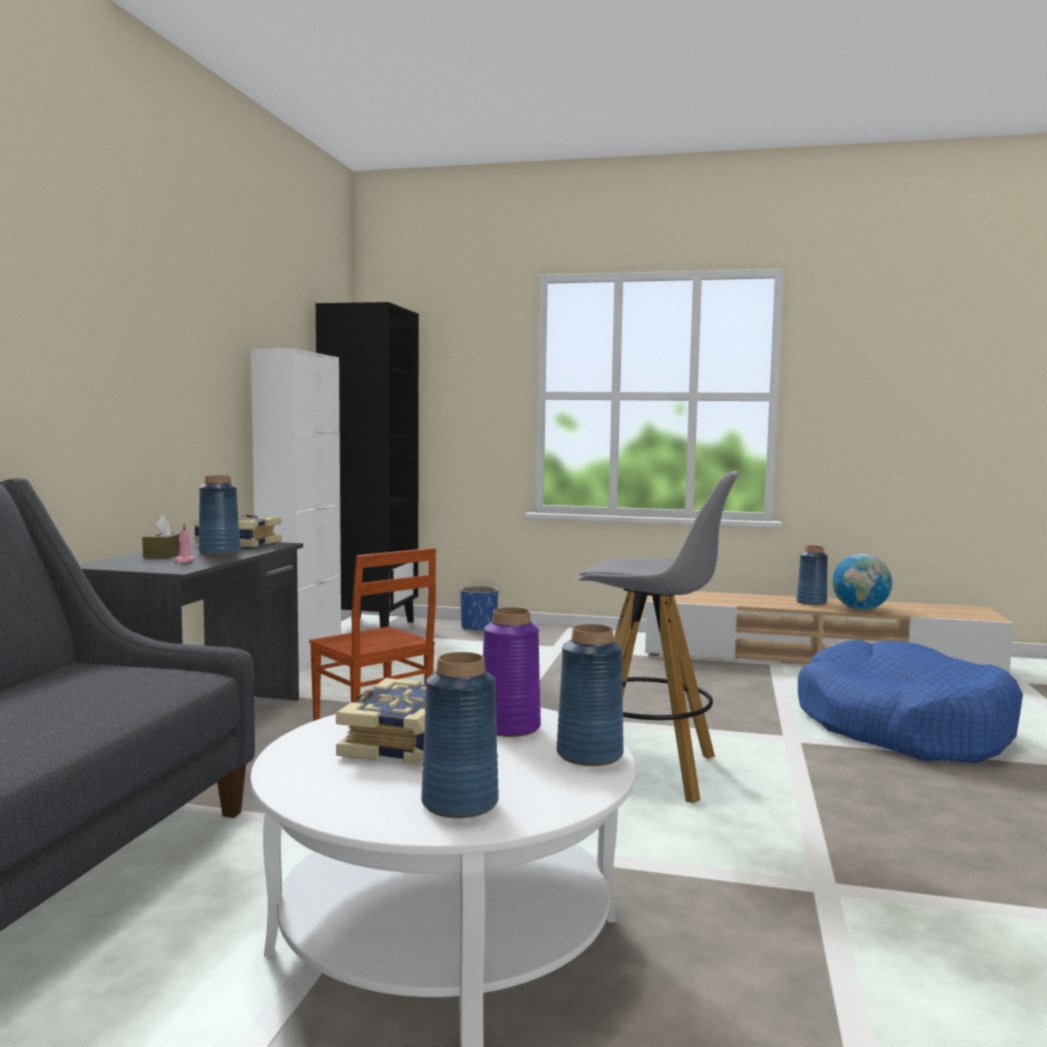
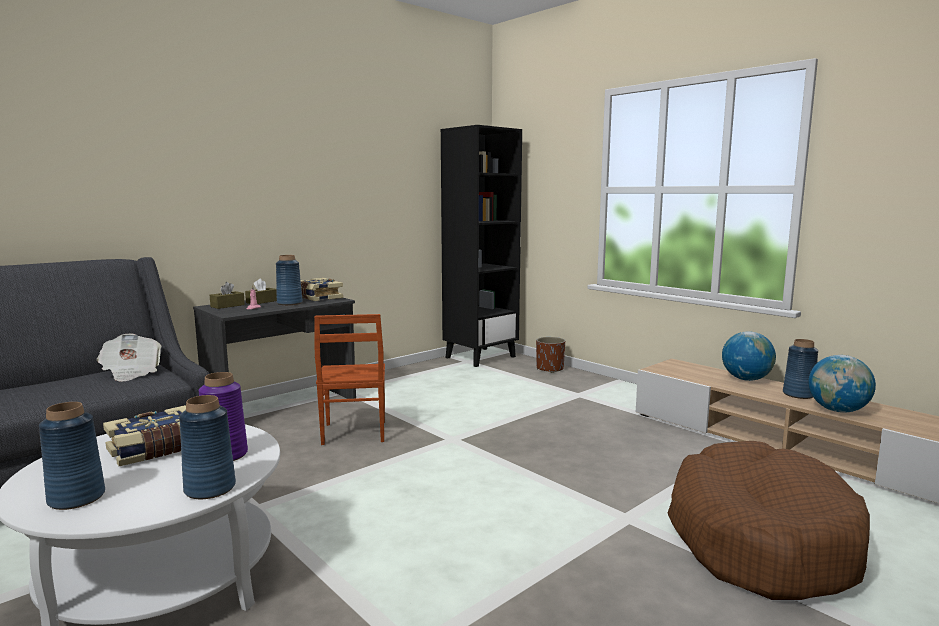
camera: 35 degrees right, 5 degrees up
white cabinet [251,348,341,668] -> none
blue planter [460,586,498,630] -> brown planter [536,337,565,373]
grey stool [579,470,740,803] -> none
blue dog bed [798,639,1023,763] -> brown dog bed [668,441,870,600]
none -> newspaper [97,333,161,382]
none -> brown tissue box [210,282,245,309]
none -> globe [722,331,776,381]

